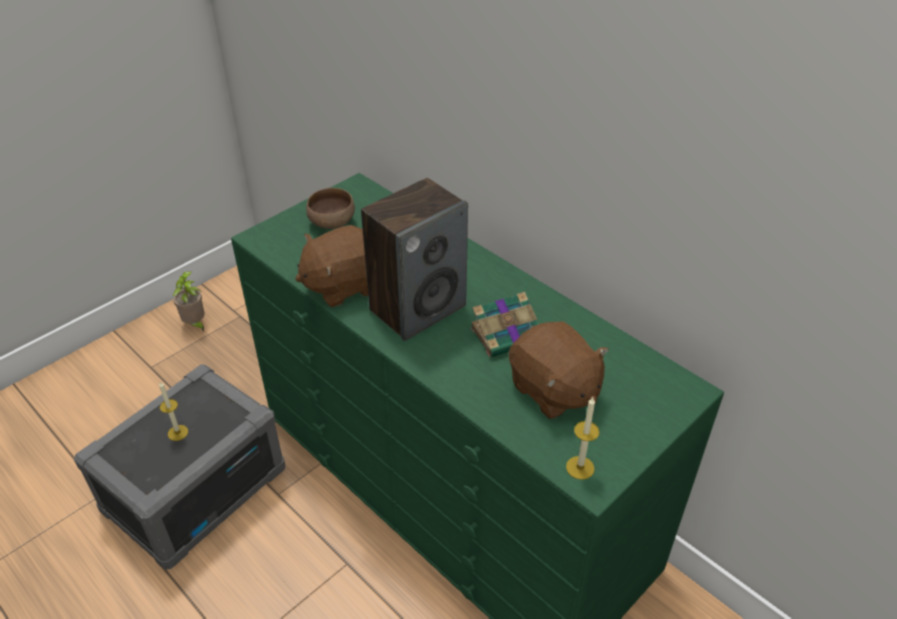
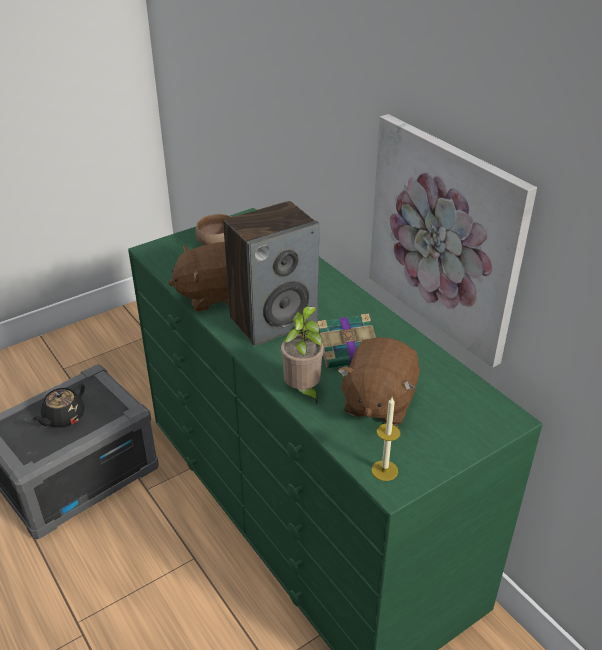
camera: 10 degrees right, 5 degrees down
candle [159,382,188,441] -> black teapot [32,383,85,427]
potted plant [173,271,205,332] -> potted plant moved to [281,307,324,404]
brown plush toy [509,321,609,419] -> brown plush toy turned 45 degrees clockwise [338,337,420,425]
none -> picture [369,114,537,367]

